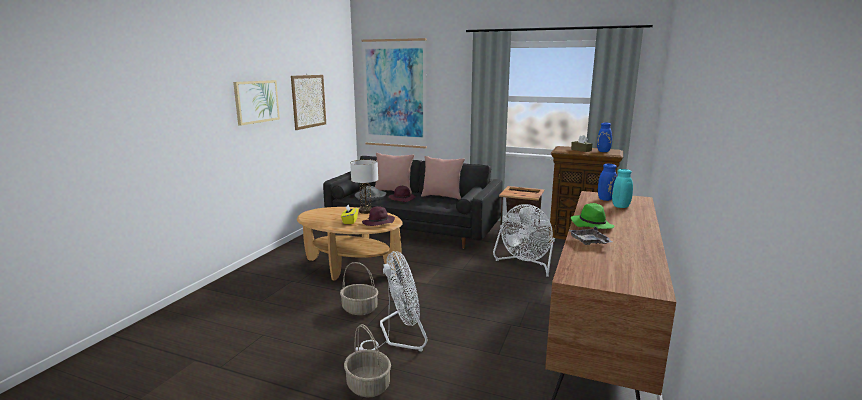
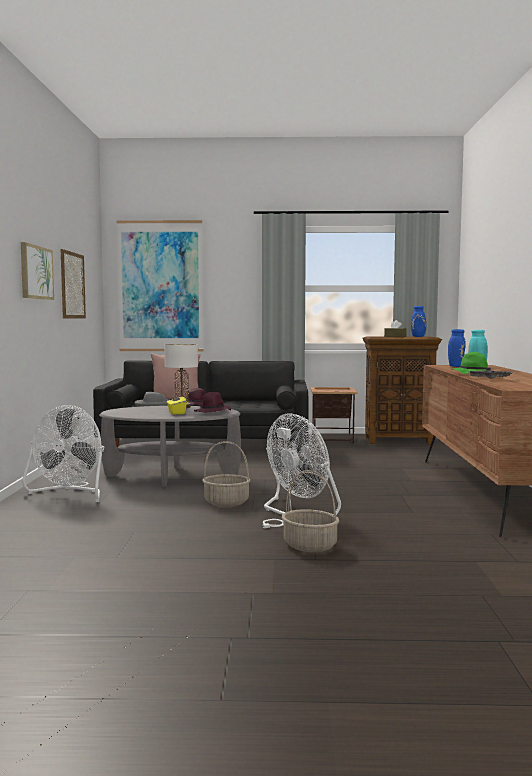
camera: 20 degrees left, 10 degrees down
brown coffee table [297,207,403,281] -> grey coffee table [99,406,241,487]
pink pillow [421,156,465,200] -> none
white fan [493,204,555,277] -> white fan moved to [22,405,104,502]

